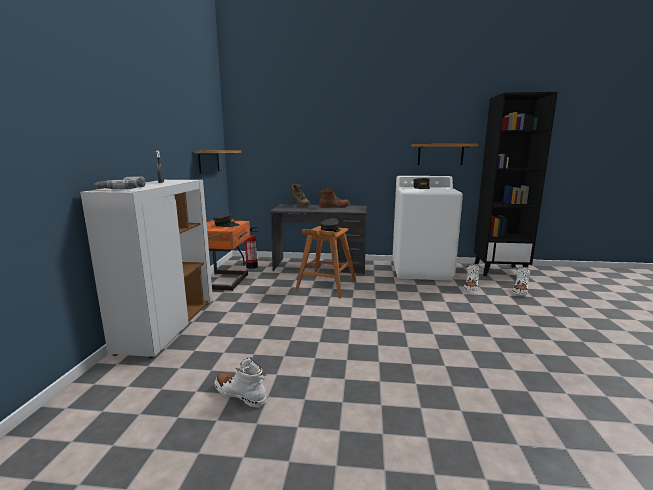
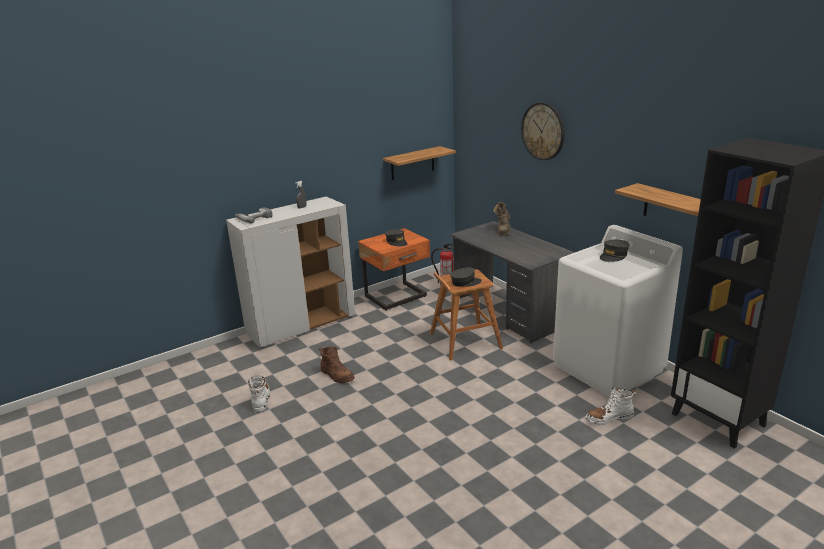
camera: 50 degrees right, 10 degrees up
brown boot [318,186,350,208] -> brown boot moved to [318,347,355,383]
white boot [512,267,531,295] -> none
none -> wall clock [521,102,565,160]

